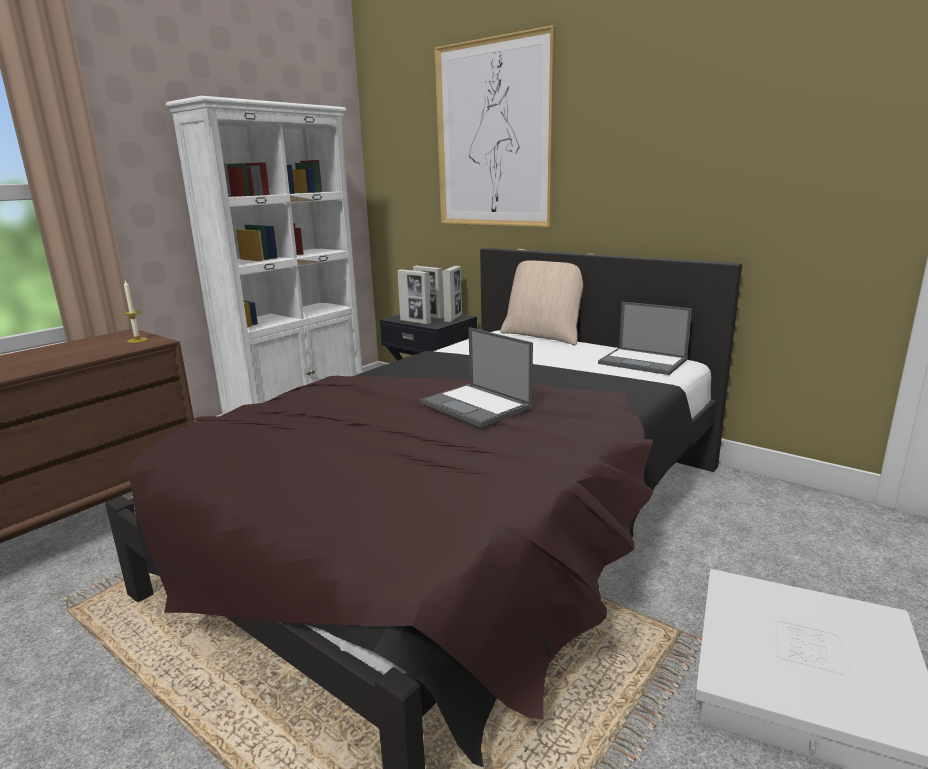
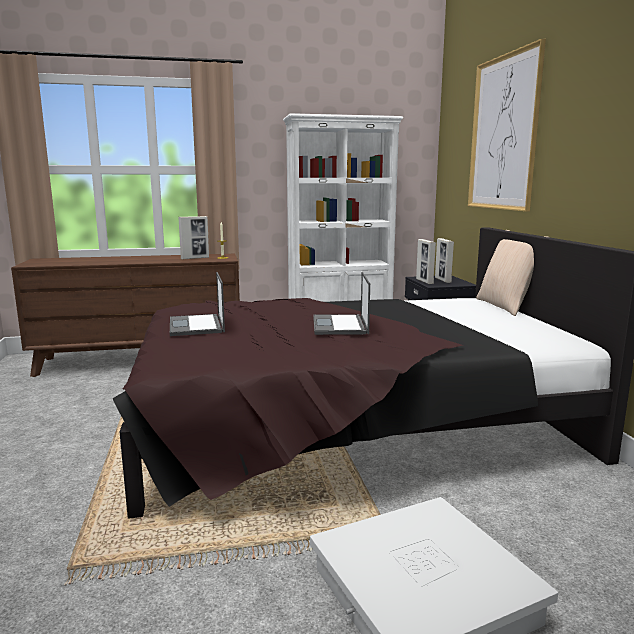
camera: 40 degrees right, 5 degrees down
picture frame [442,266,462,322] -> picture frame moved to [178,216,209,260]
laptop [598,302,692,375] -> laptop moved to [170,272,225,336]

